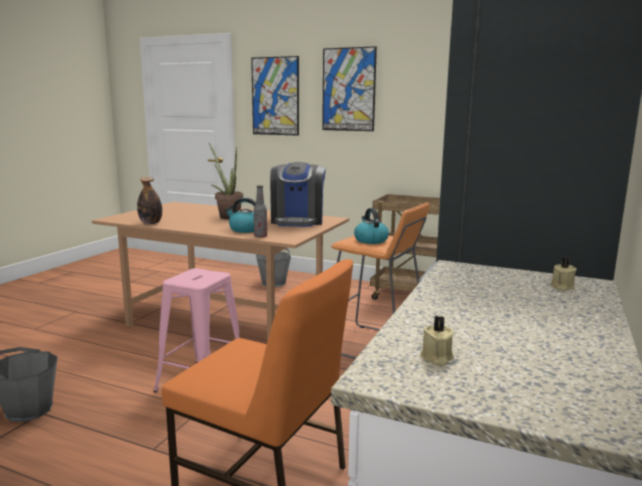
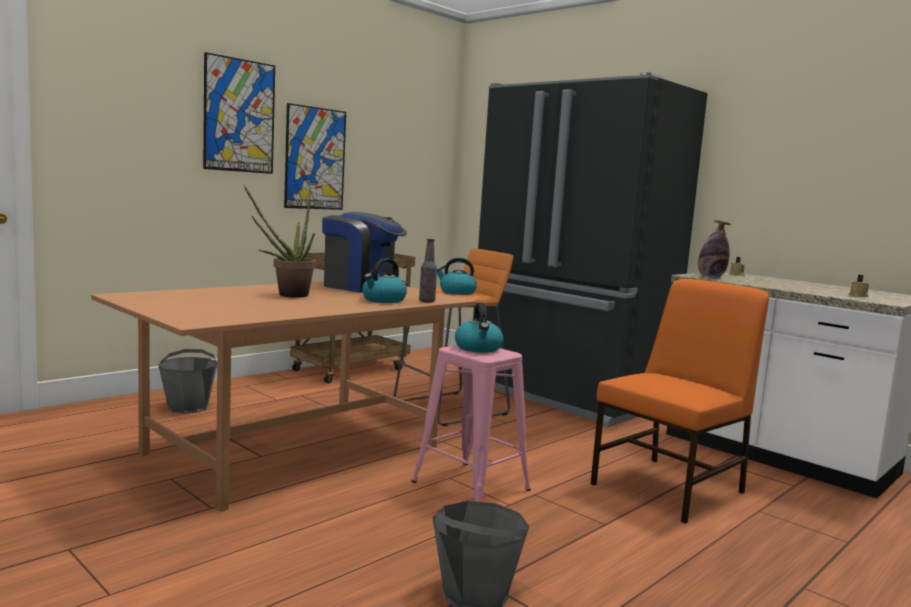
camera: 70 degrees left, 5 degrees down
bottle [137,177,162,224] -> bottle moved to [698,220,730,278]
picture [251,56,299,136] -> picture moved to [284,103,346,210]
none -> kettle [455,302,503,353]

